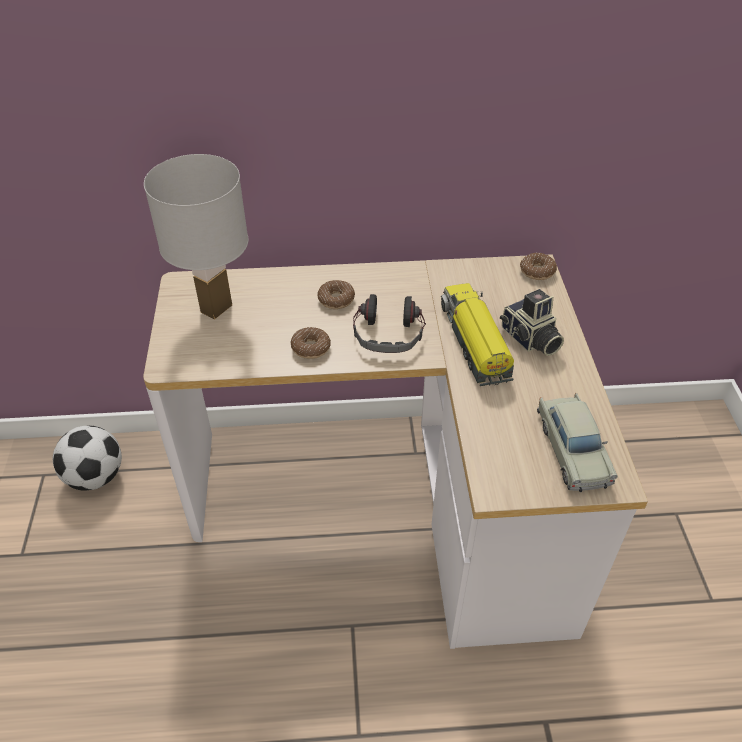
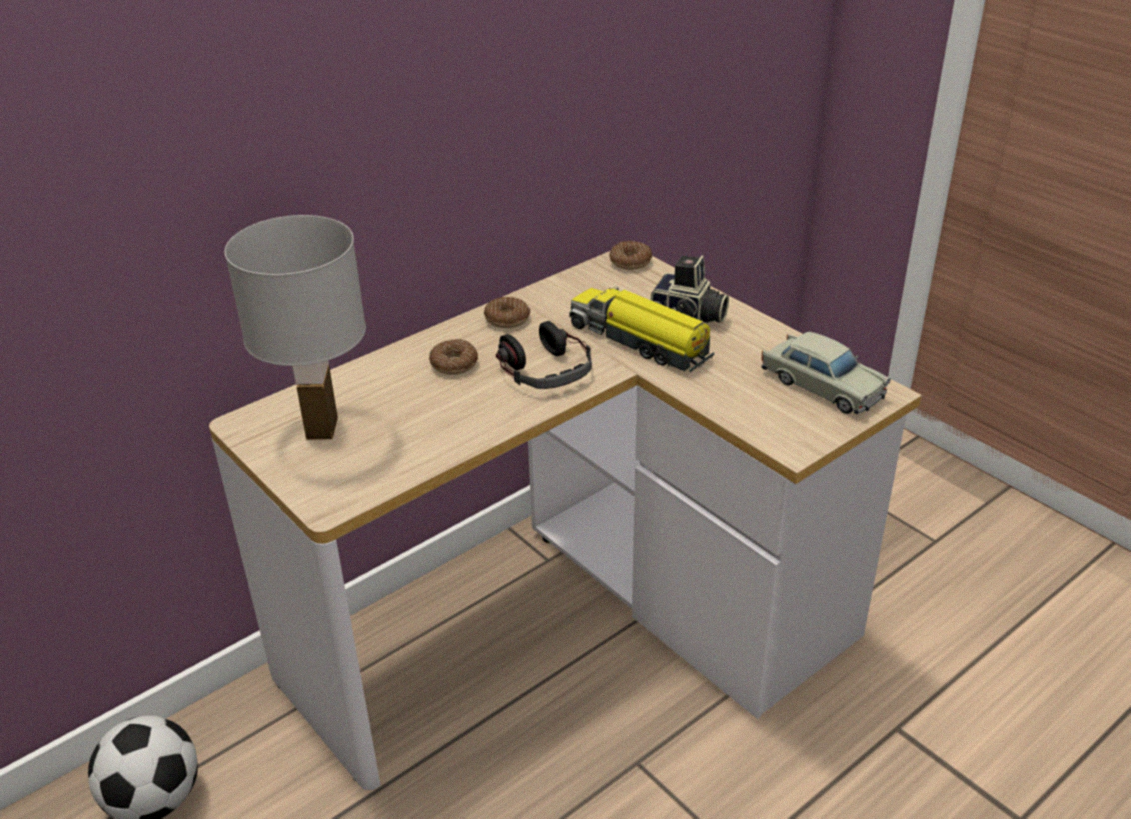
camera: 35 degrees left, 10 degrees down
donut [291,327,331,359] -> donut moved to [484,297,530,328]

